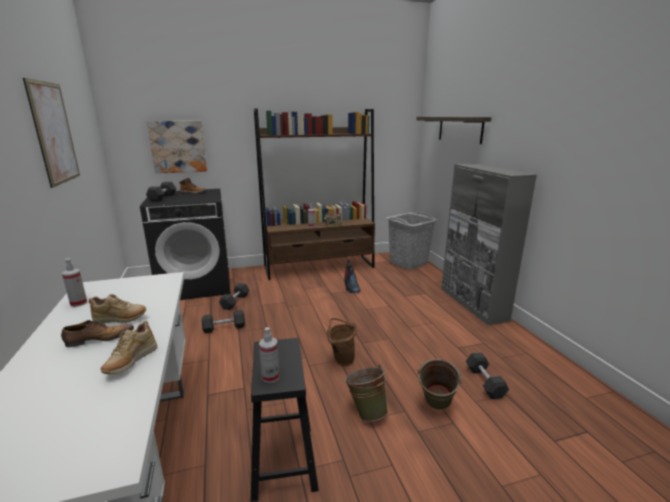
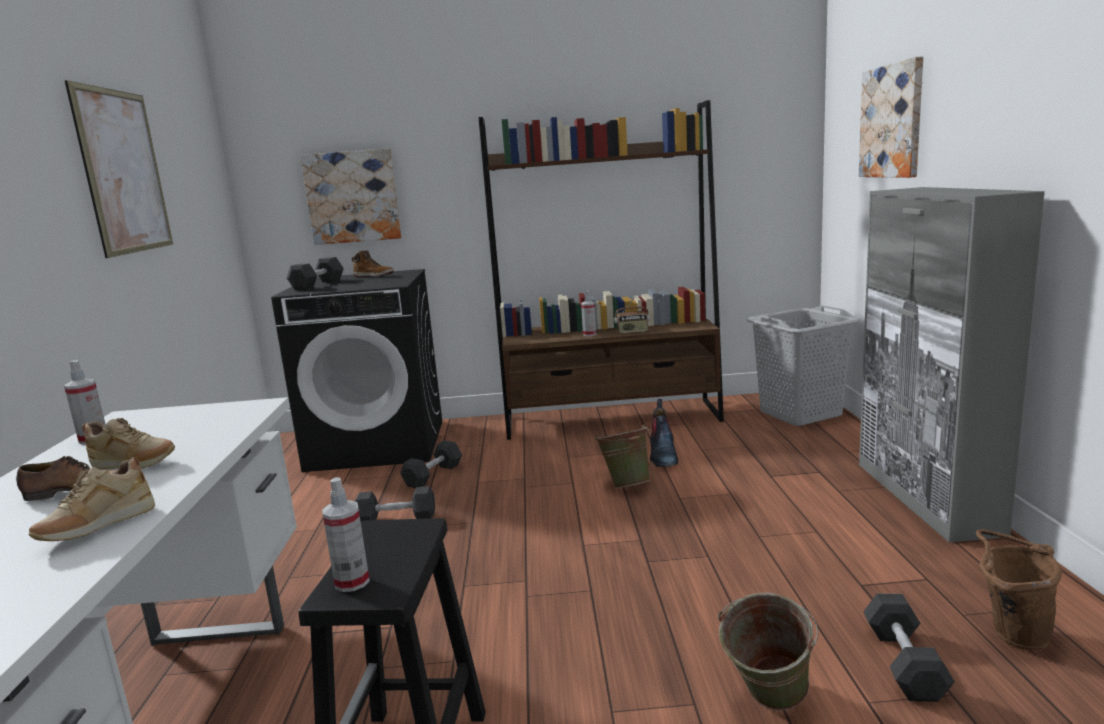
camera: 15 degrees right, 5 degrees down
brown bucket [327,318,357,366] -> brown bucket moved to [976,529,1062,650]
green bucket [345,365,388,422] -> green bucket moved to [595,425,650,488]
shelf [416,117,491,144] -> picture [859,56,923,178]

